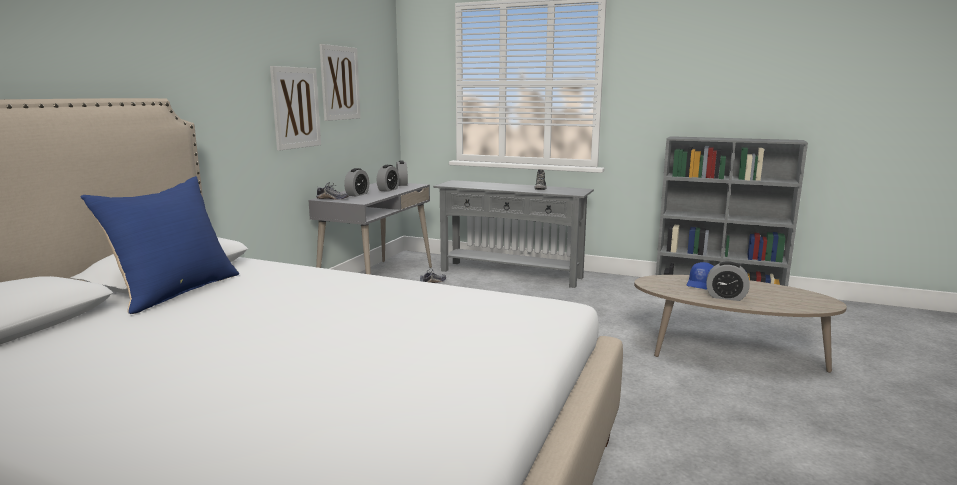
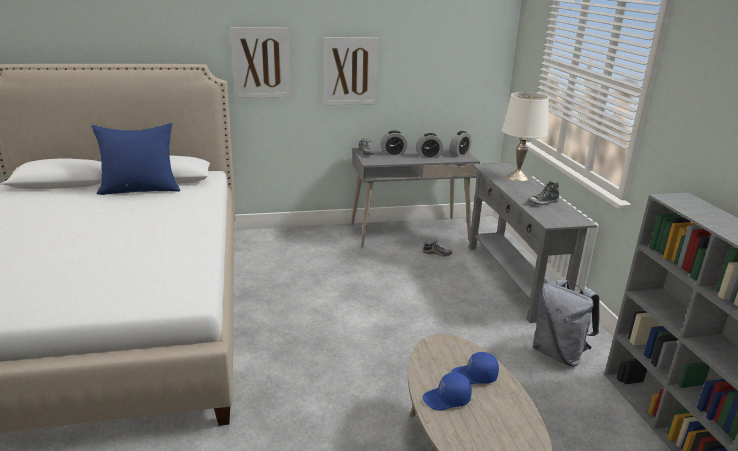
camera: 55 degrees right, 10 degrees up
picture [319,44,360,121] -> picture moved to [230,27,291,98]
alarm clock [706,261,750,301] -> blue cap [423,372,472,410]
none -> white table lamp [502,92,549,181]
none -> grey backpack [533,280,600,366]

